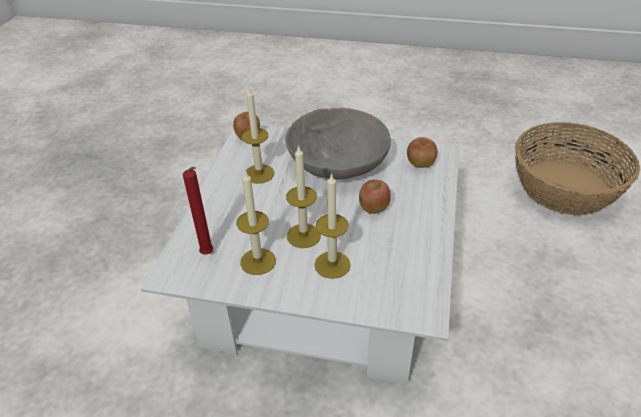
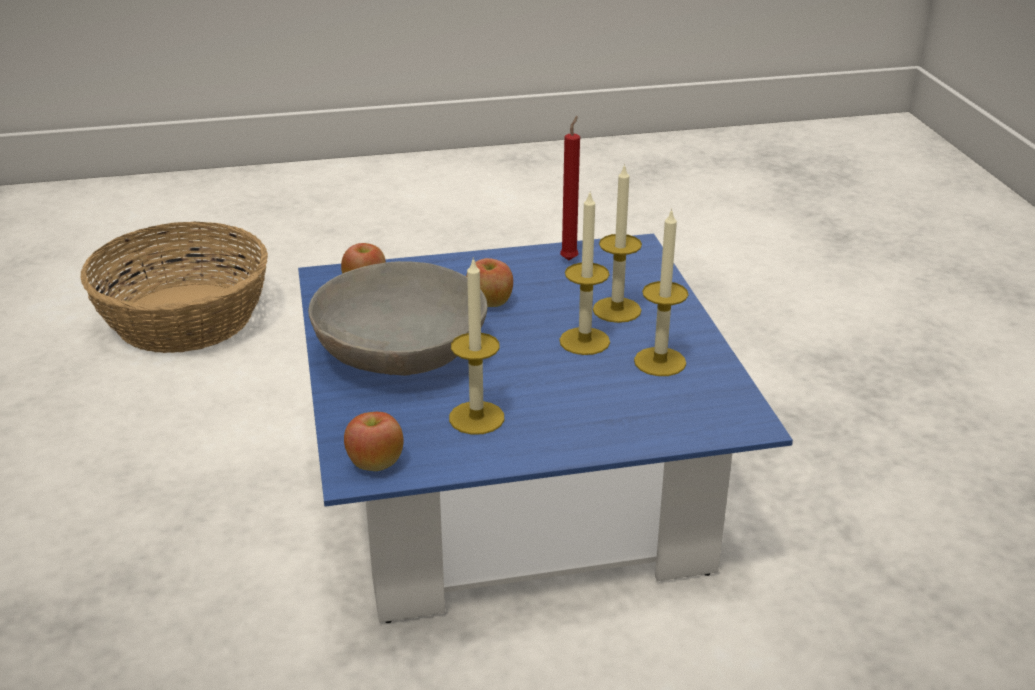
camera: 115 degrees left, 10 degrees down
white coffee table [141,125,459,385] -> blue coffee table [298,234,793,623]
red candle [183,167,214,255] -> red candle moved to [560,116,580,260]

